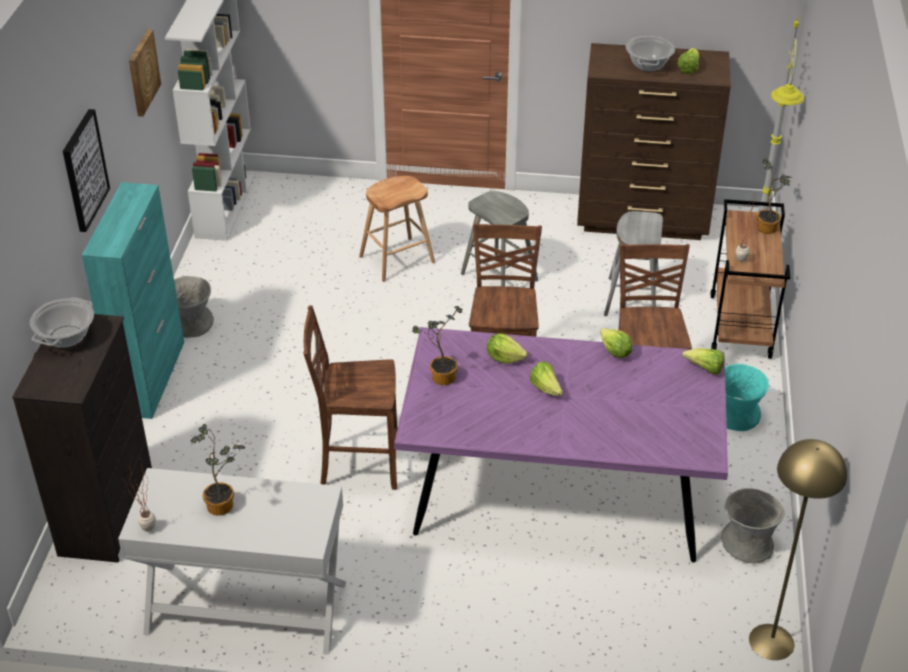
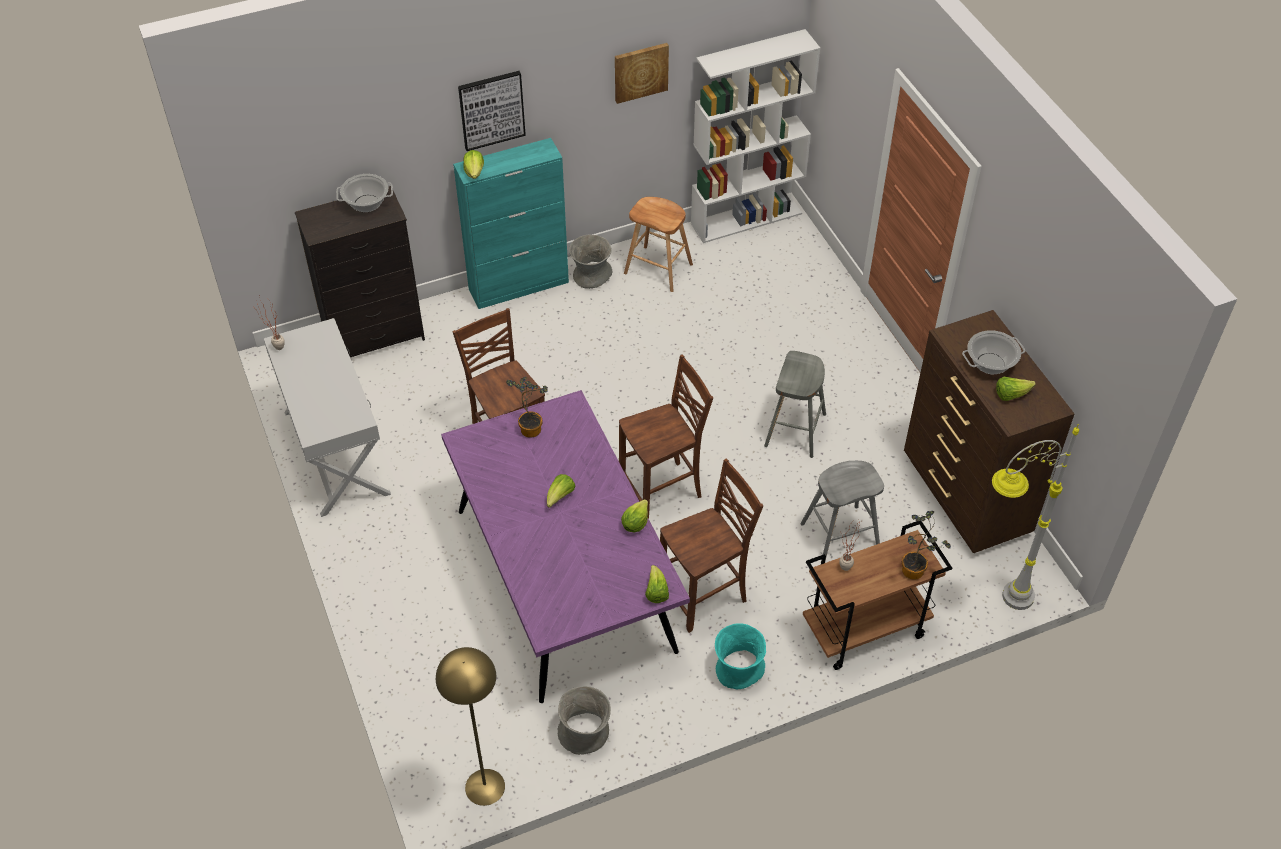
camera: 60 degrees right, 10 degrees up
potted plant [191,424,245,515] -> none
brown stool [359,176,435,282] -> brown stool moved to [624,197,693,292]
lettuce [487,333,528,364] -> lettuce moved to [463,150,484,179]

